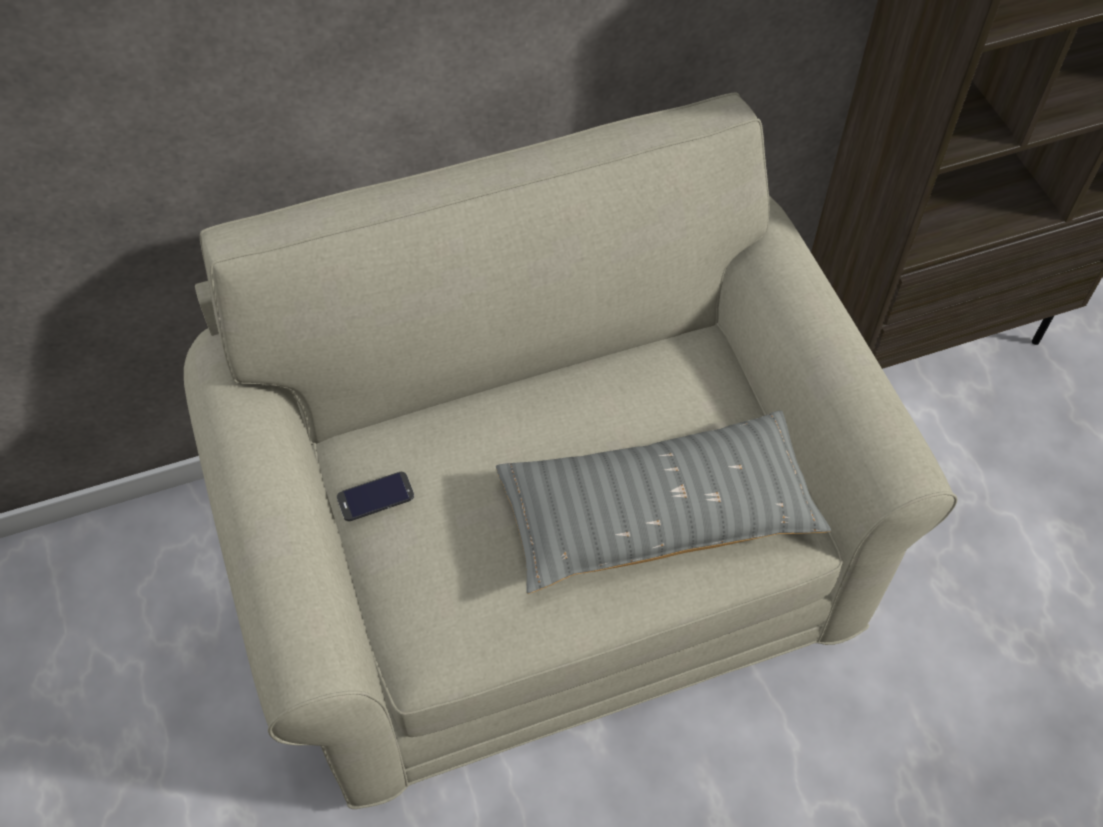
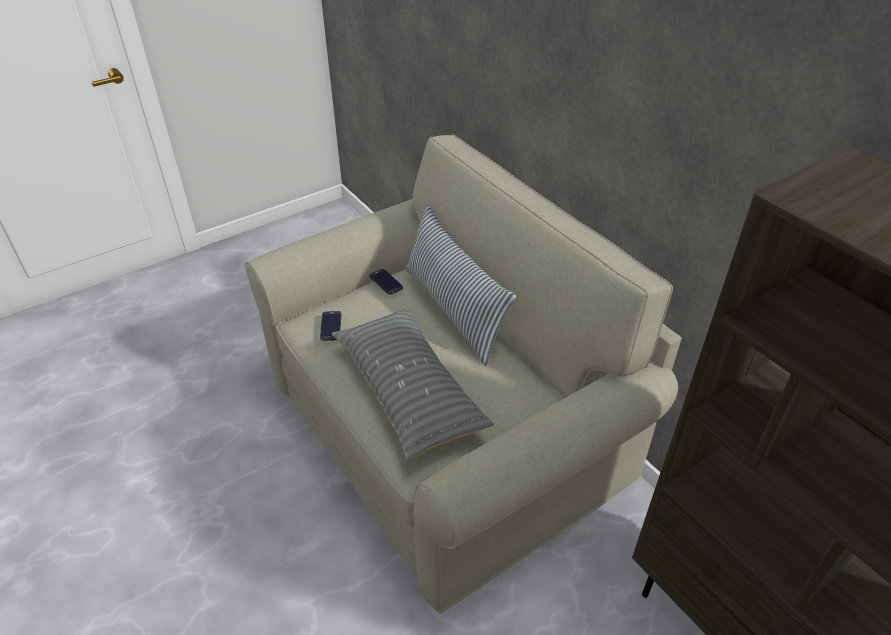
camera: 75 degrees right, 15 degrees down
none -> phone [320,311,341,341]
none -> pillow [406,204,516,366]

